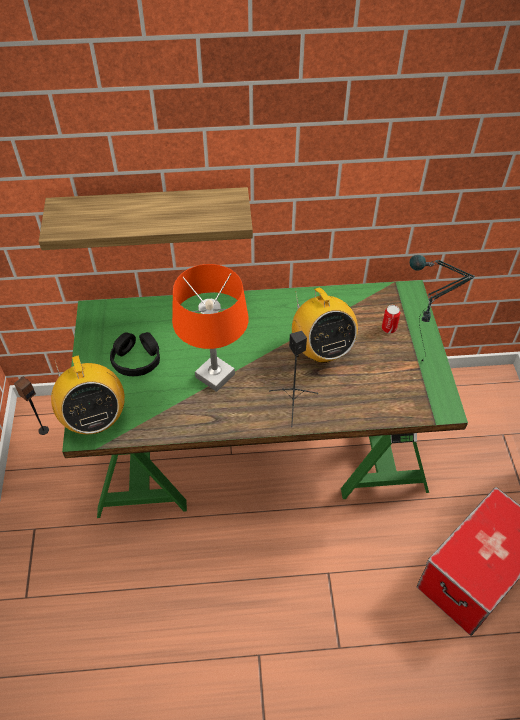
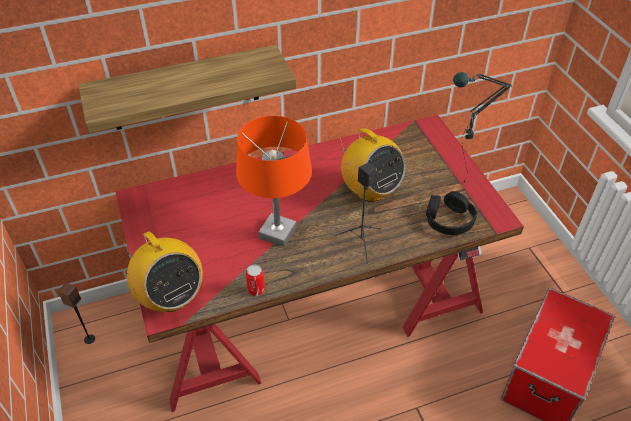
camera: 15 degrees left, 5 degrees down
green desk [62,280,468,518] -> red desk [115,115,524,412]
black headphones [110,332,160,376] -> black headphones moved to [426,191,477,235]
can [382,305,400,333] -> can moved to [246,265,265,296]

